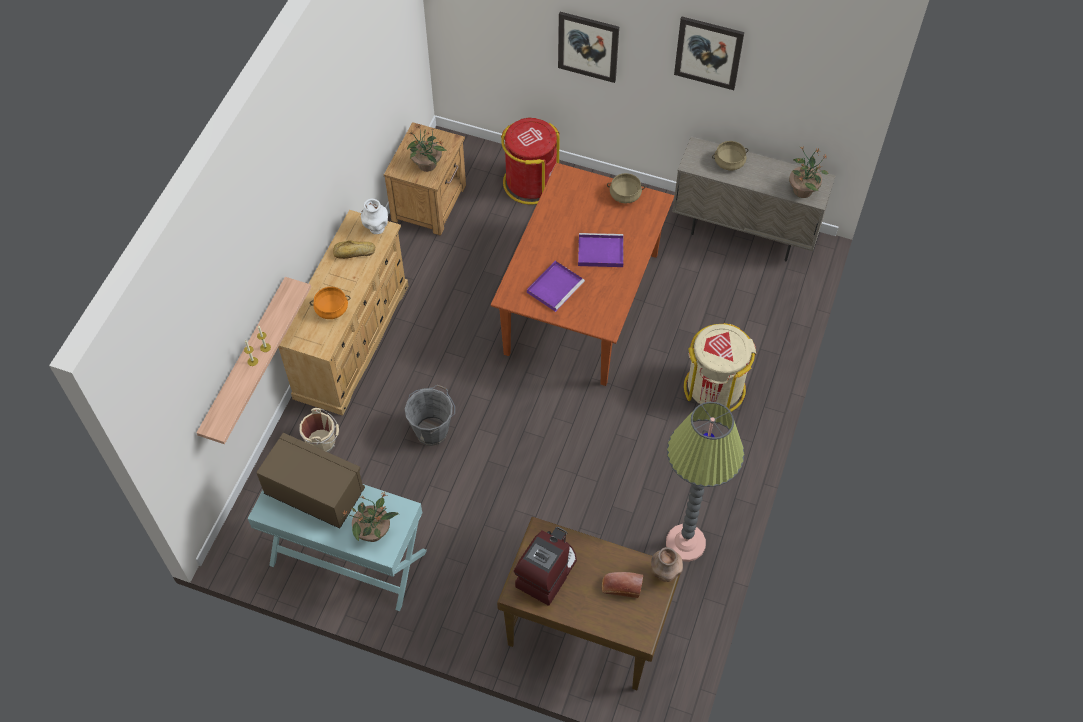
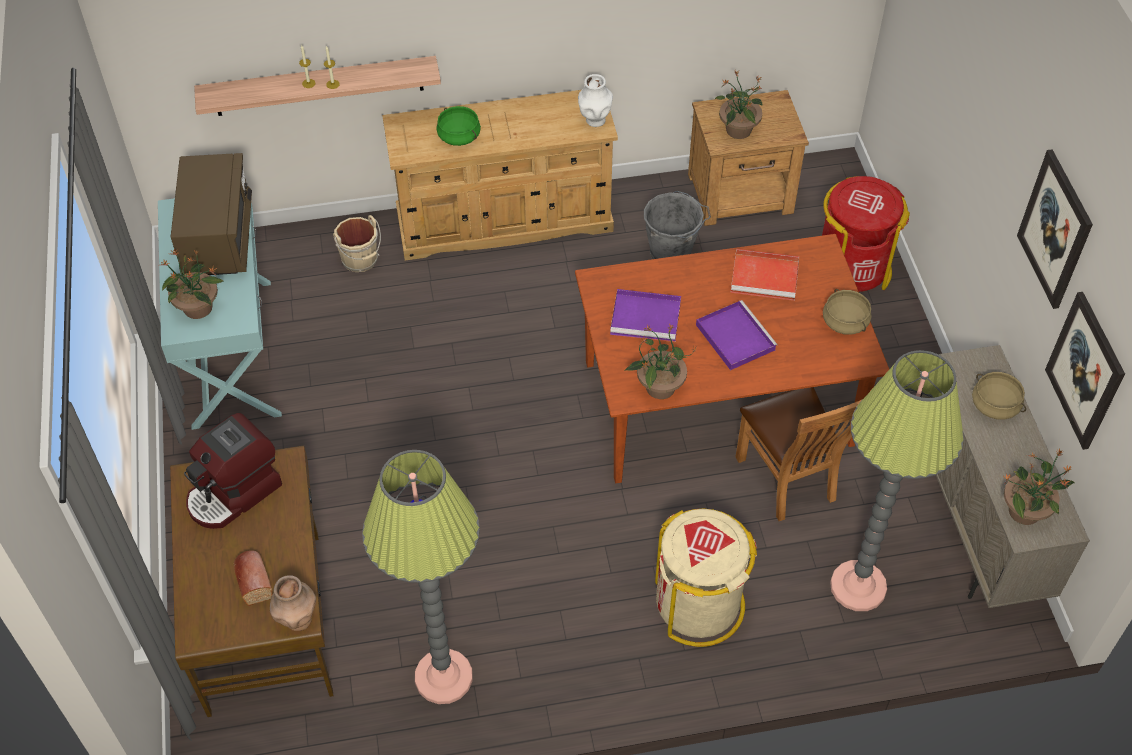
camera: 60 degrees right, 5 degrees down
orange cooking pot [310,287,350,319] -> green cooking pot [436,106,481,146]
bread [333,240,375,259] -> none
grey bucket [405,384,455,446] -> grey bucket moved to [644,191,711,259]
coffee machine [514,527,577,606] -> coffee machine turned 135 degrees clockwise [184,413,282,529]
picture [558,12,619,83] -> picture moved to [1045,292,1125,450]
none -> potted plant [624,323,697,399]
none -> red tray [730,249,799,301]
none -> brown chair [736,387,863,521]
none -> floor lamp [830,350,964,611]

